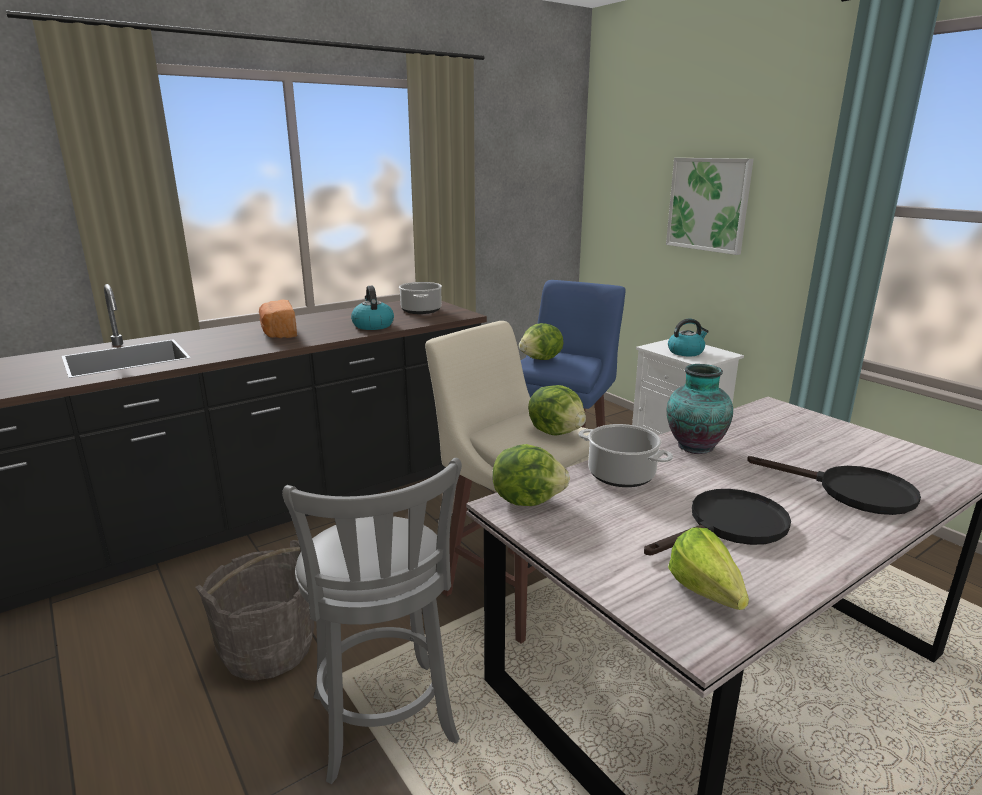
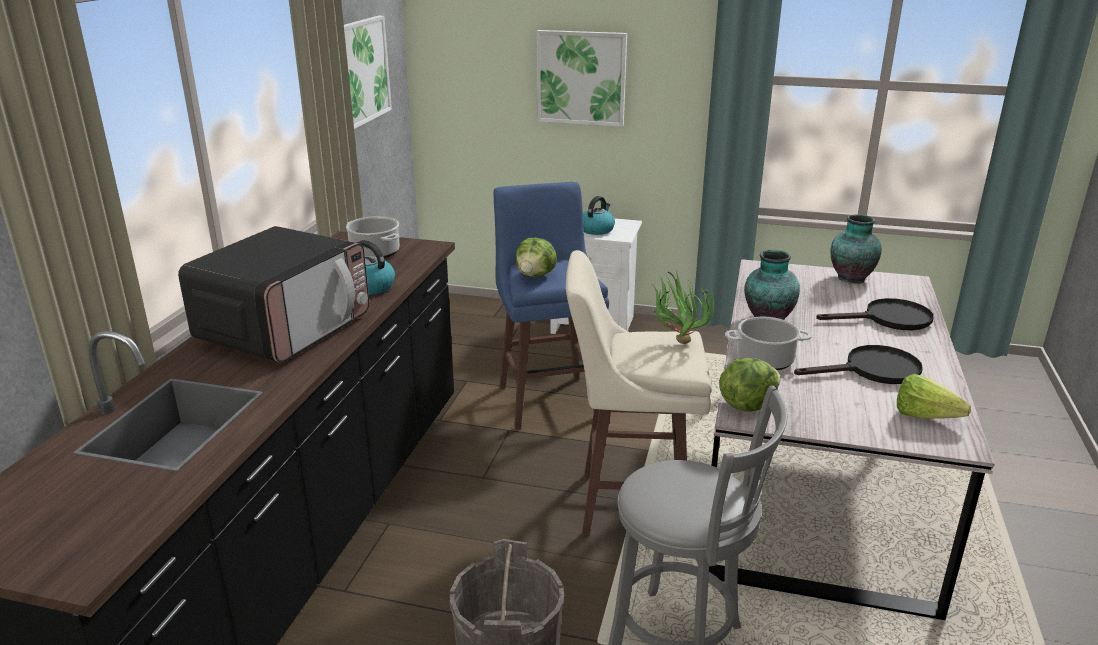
camera: 40 degrees left, 5 degrees up
bread [259,299,297,338] -> microwave [178,226,369,363]
lettuce [528,385,586,436] -> potted plant [650,271,714,344]
black frying pan [644,489,791,556] -> black frying pan turned 60 degrees clockwise [794,345,923,384]
none -> picture [344,16,392,129]
none -> vase [830,214,882,283]

